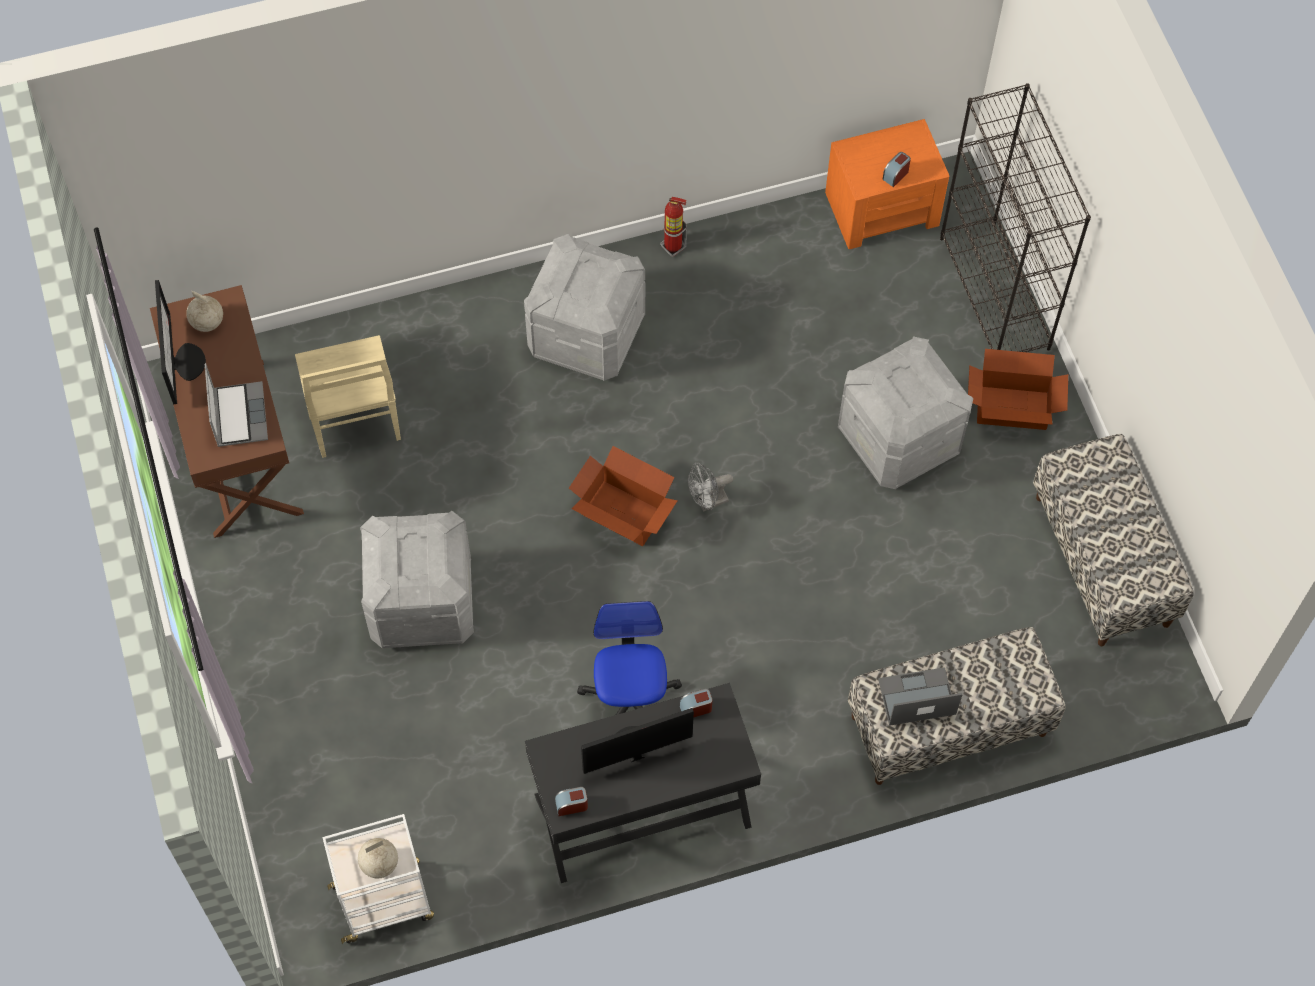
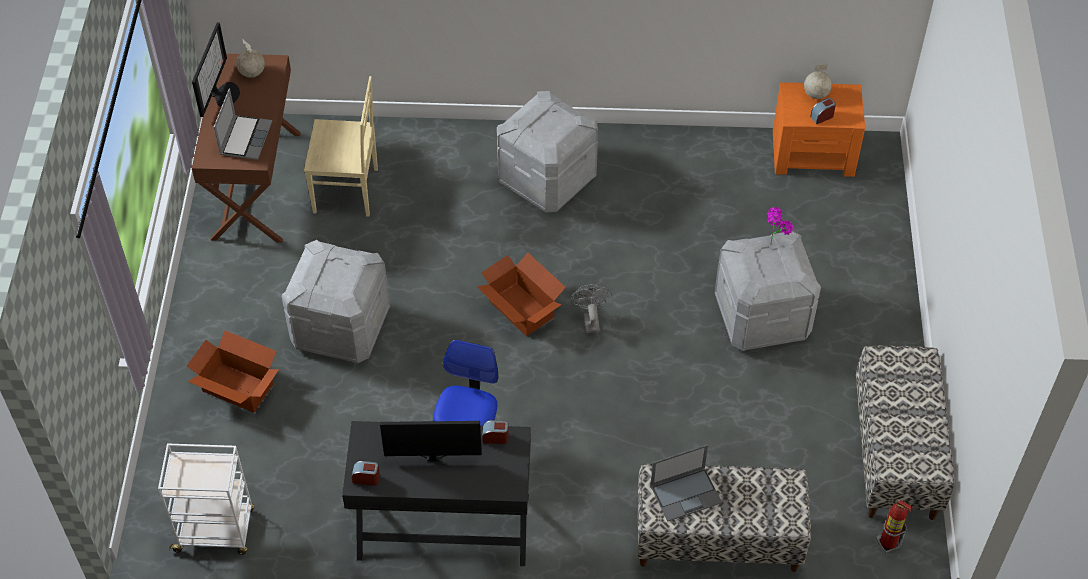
camera: 20 degrees right, 10 degrees down
beige chair [295,335,401,458] -> beige chair turned 90 degrees counterclockwise [304,76,378,217]
globe [358,838,398,879] -> globe moved to [804,64,832,99]
fire extinguisher [660,197,687,257] -> fire extinguisher moved to [877,500,913,553]
grey fan [688,463,733,512] -> grey fan turned 90 degrees clockwise [571,284,612,333]
laptop [878,667,963,726] -> laptop turned 150 degrees clockwise [650,444,722,522]
black bookcase [940,83,1091,352] -> none
cardboard box [968,349,1068,430] -> cardboard box moved to [187,330,279,413]
none -> potted plant [767,207,793,245]

